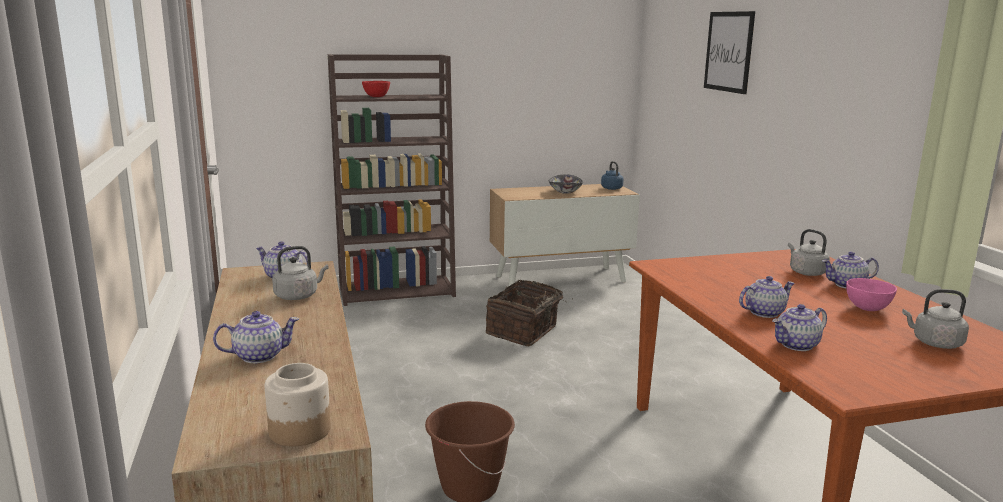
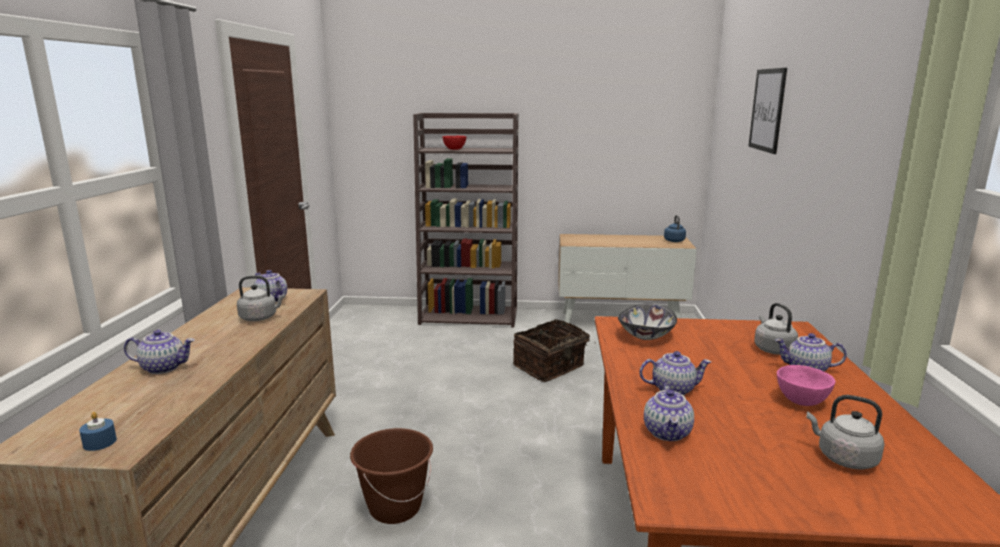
camera: 20 degrees right, 0 degrees up
jar [265,363,331,446] -> blue candle [79,412,117,451]
bowl [549,174,583,194] -> bowl moved to [618,304,677,340]
teapot [772,304,827,351] -> teapot turned 75 degrees counterclockwise [644,384,694,441]

